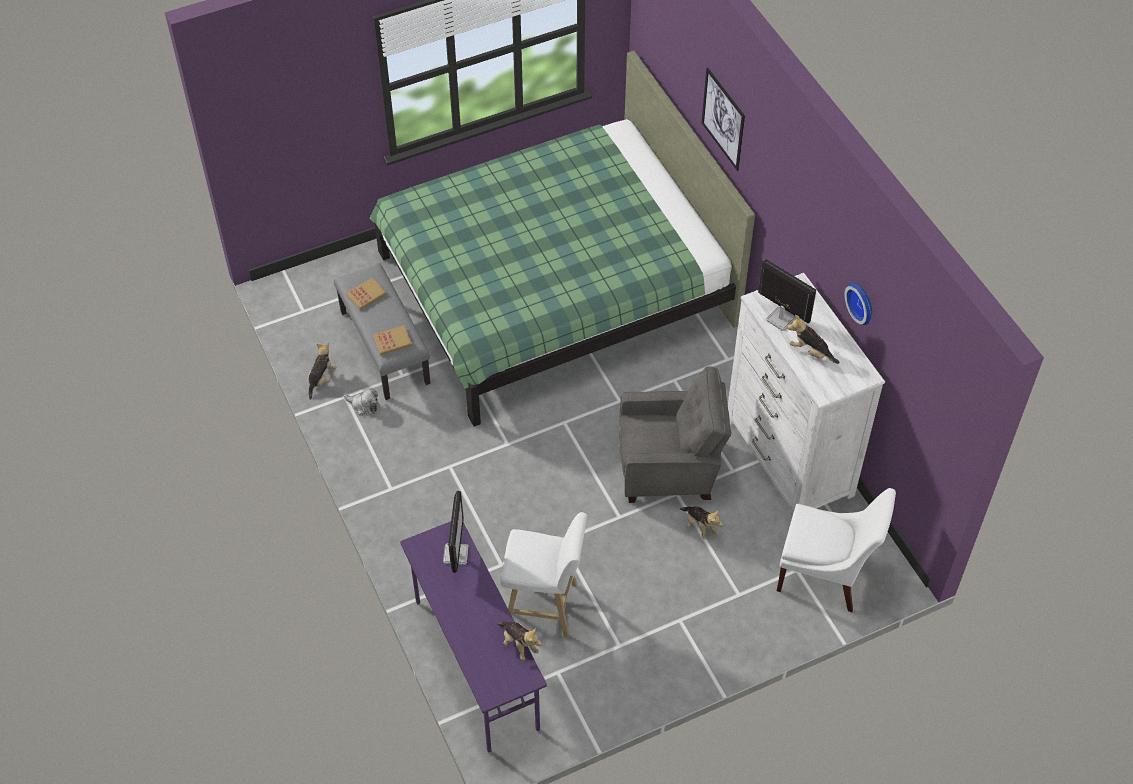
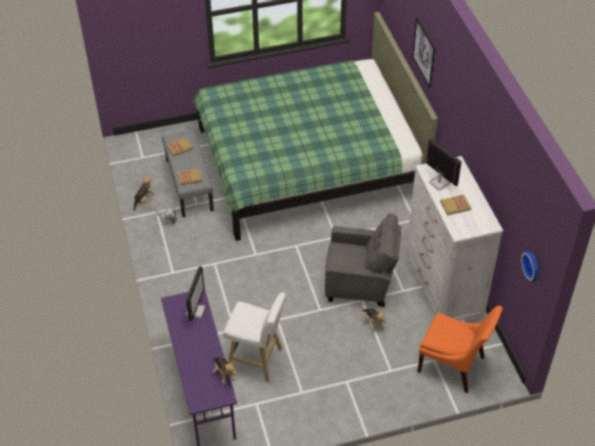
camera: 10 degrees right, 5 degrees down
white chair [777,488,896,612] -> orange chair [417,305,503,393]
plush toy [787,315,840,364] -> book [440,195,471,216]
wall clock [844,283,872,325] -> wall clock moved to [521,250,539,282]

